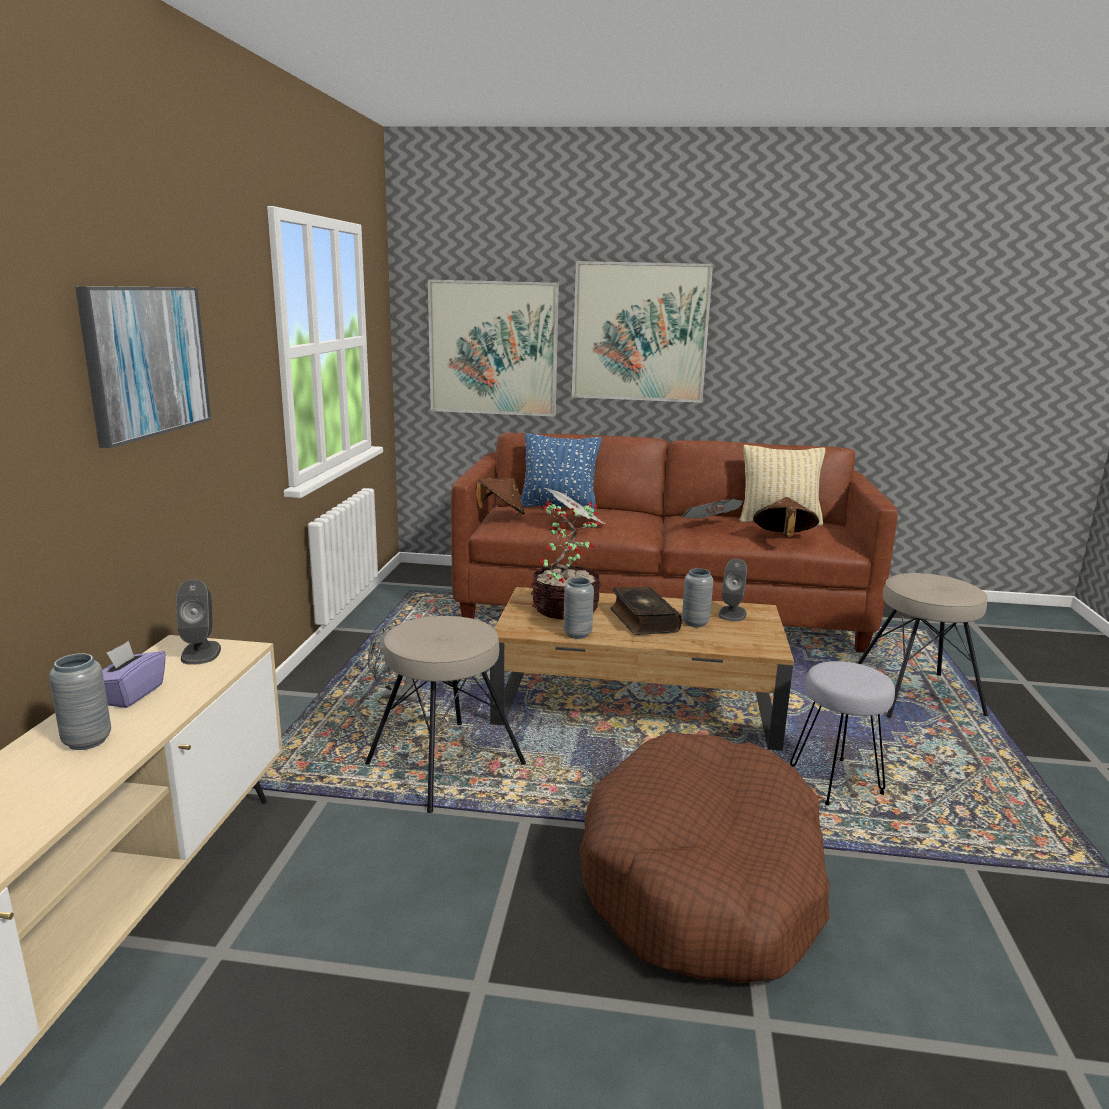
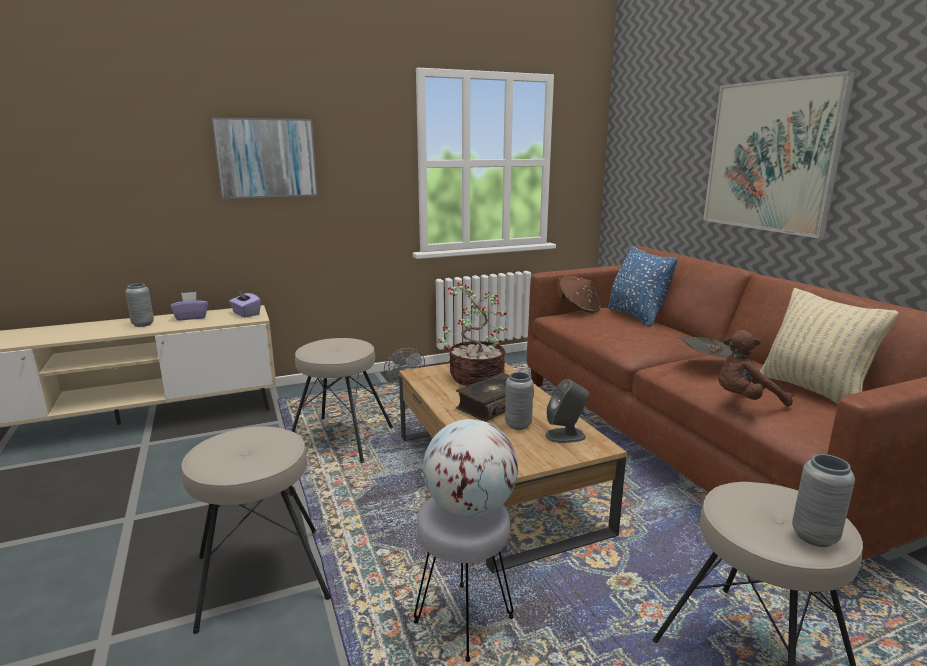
camera: 60 degrees right, 0 degrees up
grey speaker [176,579,221,665] -> purple tissue box [229,290,261,318]
picture [428,279,559,417] -> none
newspaper [545,488,605,524] -> none
grey vase [563,577,594,639] -> grey vase moved to [792,454,855,547]
brown dog bed [580,732,830,983] -> beige stool [182,427,330,634]
brown hat [753,497,819,537] -> brown plush toy [718,330,793,406]
none -> globe [423,419,518,517]

